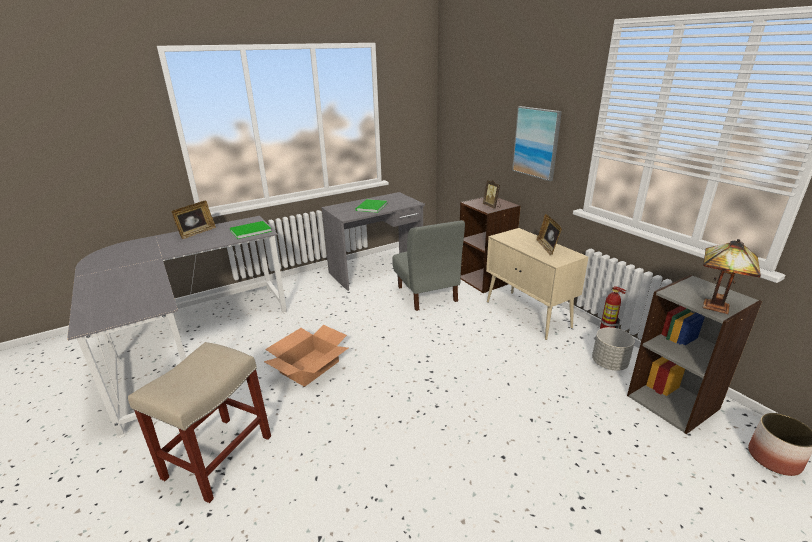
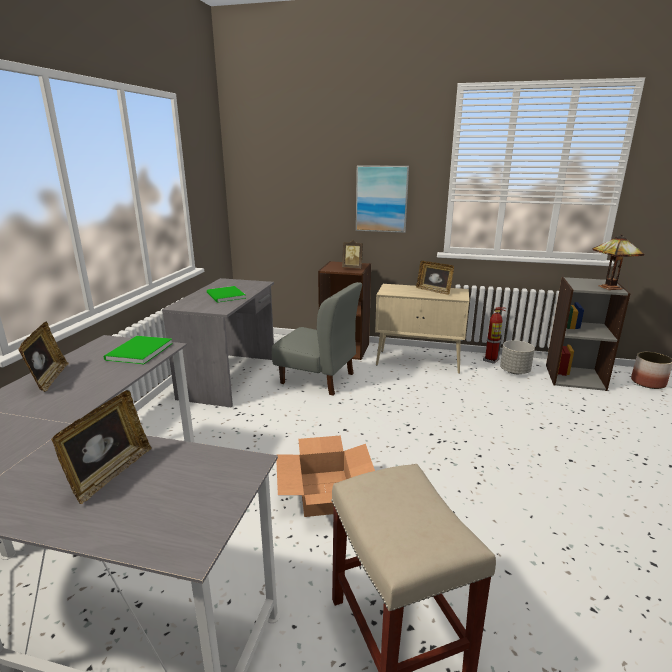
camera: 45 degrees left, 5 degrees down
none -> picture frame [51,390,152,504]

